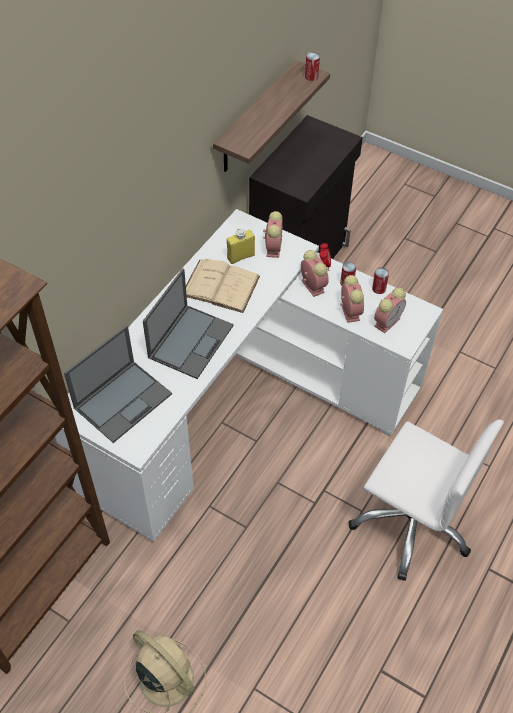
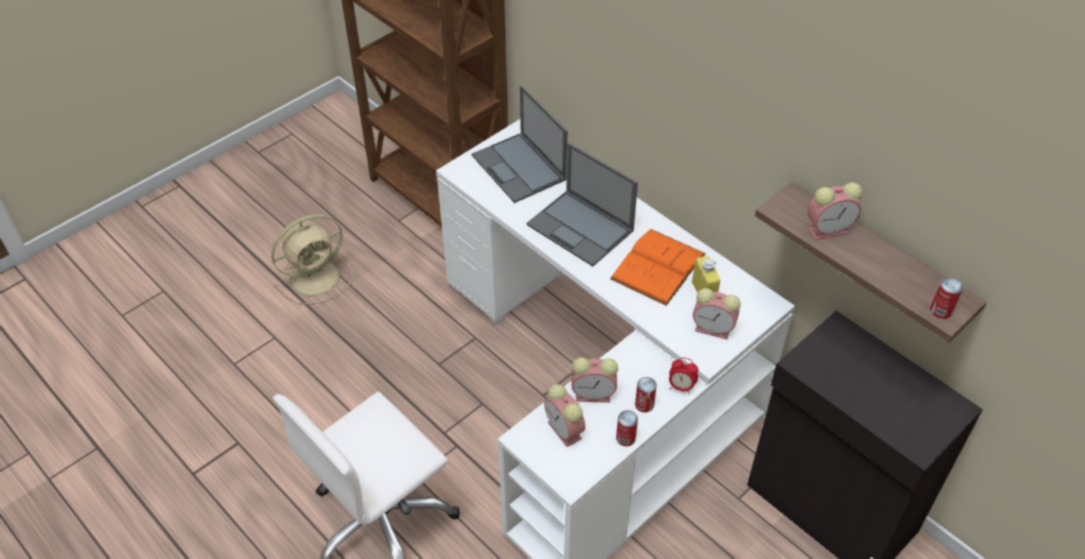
camera: 105 degrees right, 5 degrees down
beige book [186,259,260,313] -> orange book [610,229,706,306]
alarm clock [301,250,329,297] -> alarm clock moved to [807,182,863,240]

